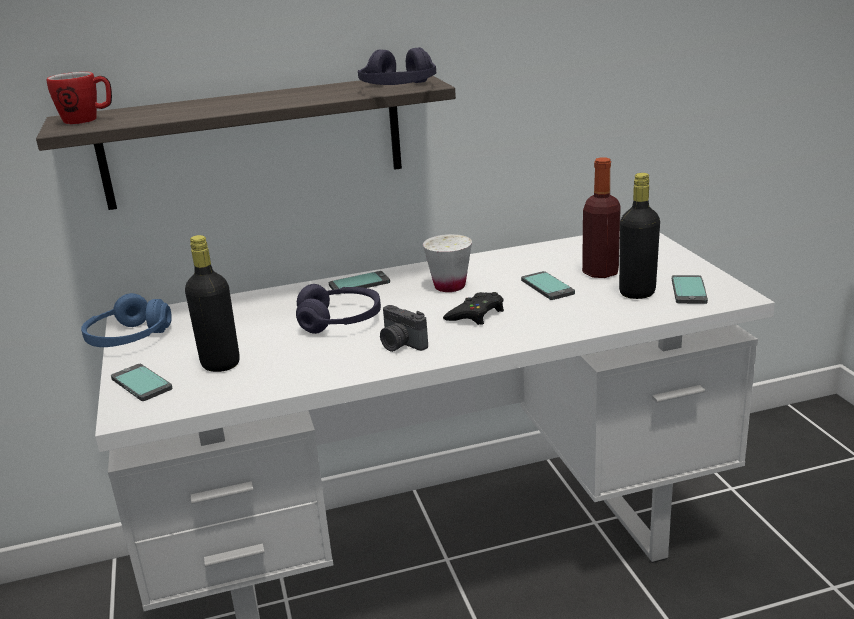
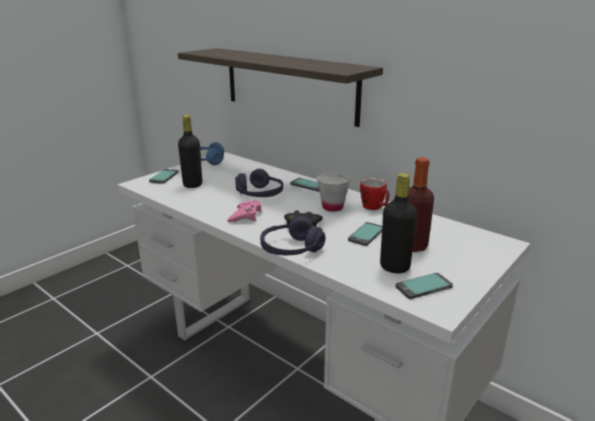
camera: 55 degrees right, 0 degrees up
mug [47,72,112,124] -> mug moved to [360,178,390,210]
purple headphones [358,47,436,85] -> purple headphones moved to [260,216,325,255]
camera [380,305,428,352] -> pink game controller [227,200,262,222]

